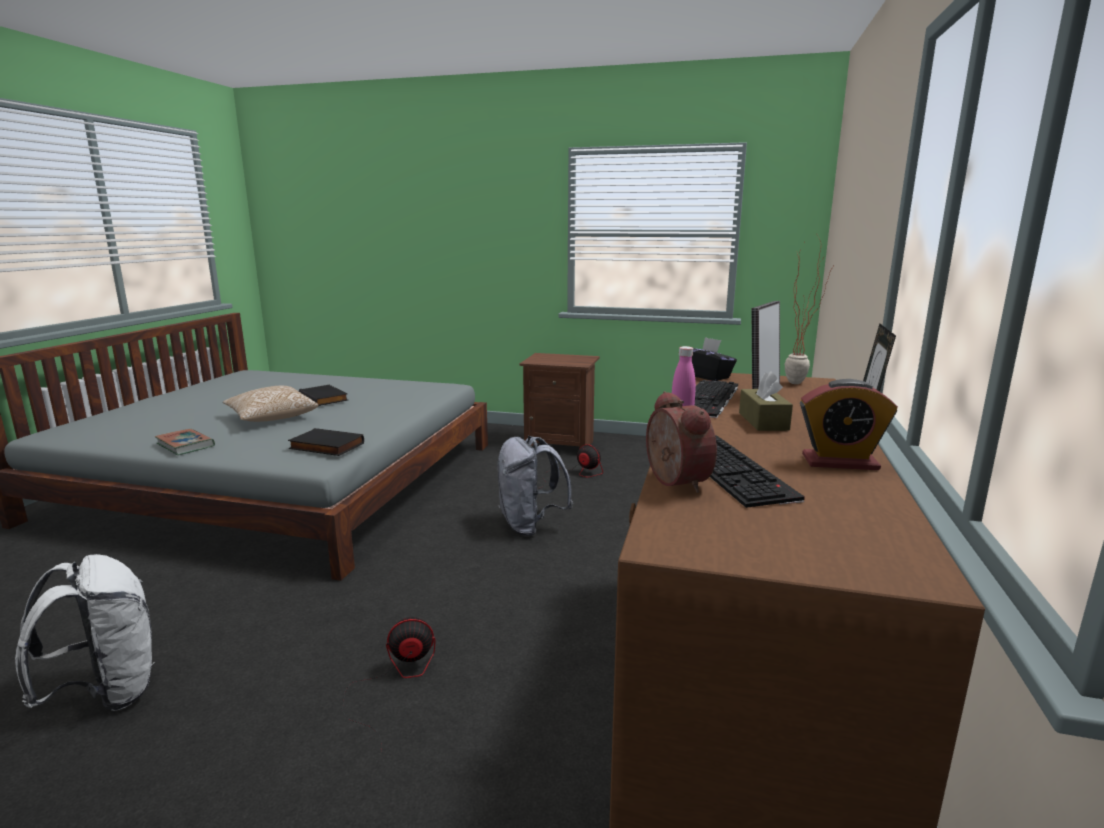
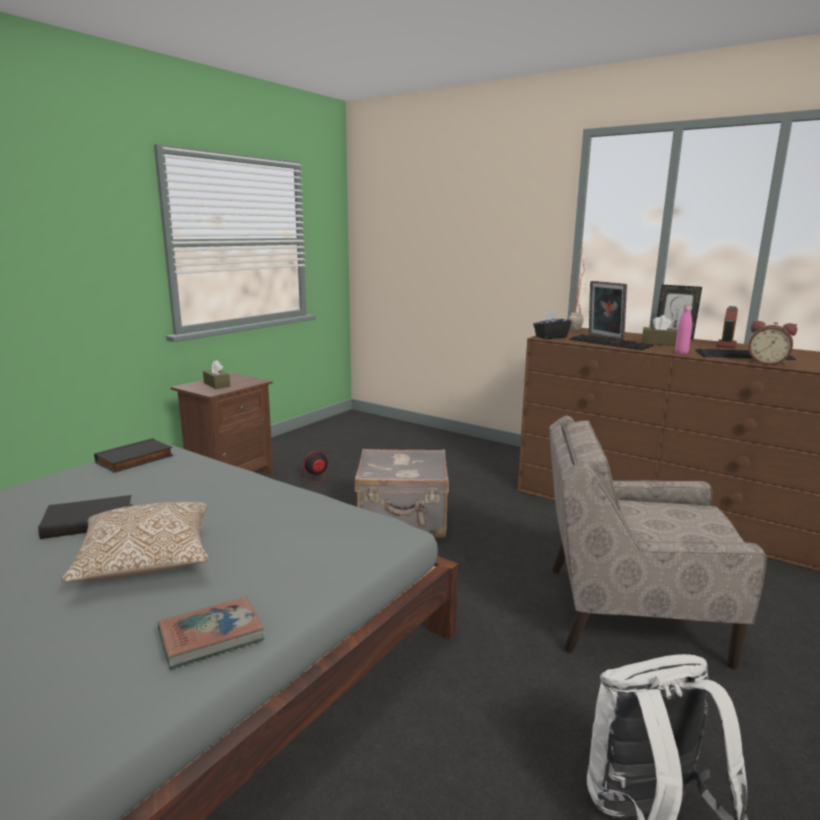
camera: 70 degrees left, 0 degrees up
black book [288,428,364,456] -> black book moved to [94,438,174,473]
fan [342,617,435,752] -> beige armchair [550,416,767,670]
grey backpack [497,436,573,536] -> grey suitcase [355,449,449,538]
alarm clock [646,391,717,493] -> alarm clock turned 150 degrees counterclockwise [749,321,797,366]
none -> brown tissue box [203,360,230,389]

